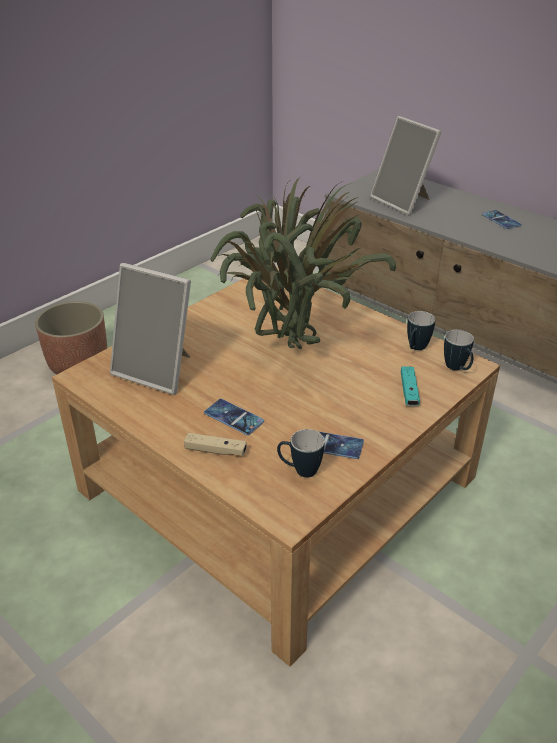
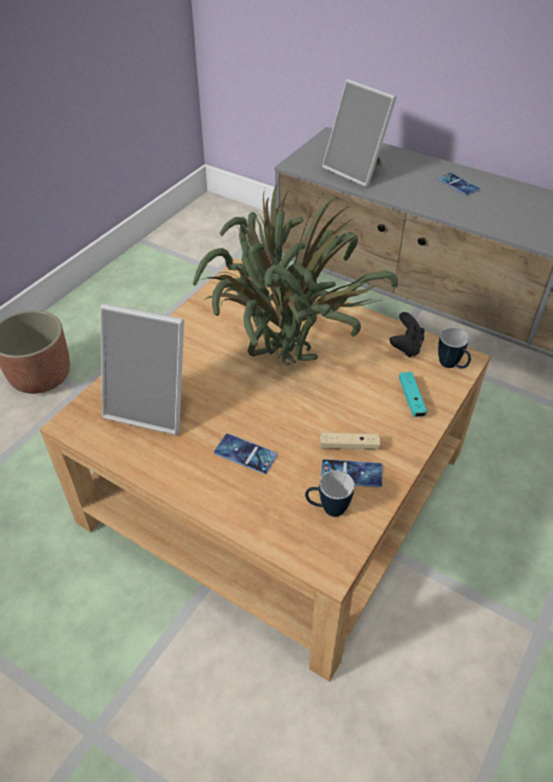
camera: 10 degrees left, 10 degrees up
beige game controller [184,433,247,456] -> beige game controller moved to [320,432,380,450]
mug [407,311,435,350] -> black game controller [389,312,425,358]

